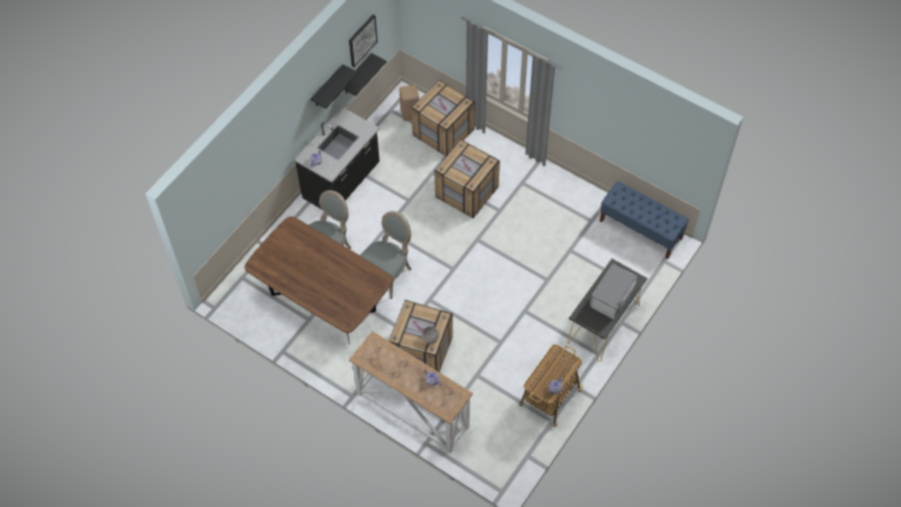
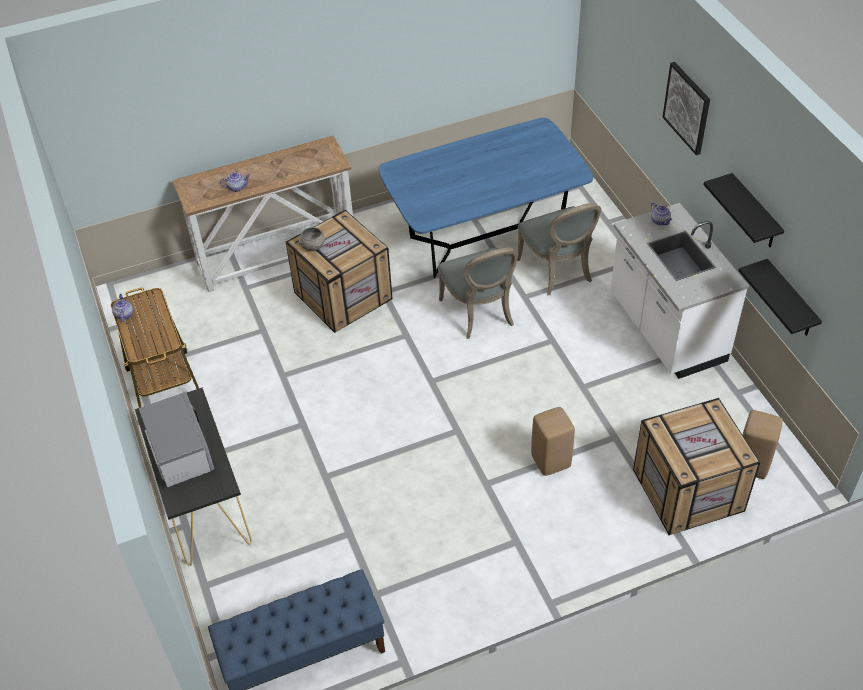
camera: 125 degrees right, 10 degrees down
brown dining table [245,216,393,344] -> blue dining table [379,118,593,279]
black counter [295,107,380,209] -> white counter [611,203,749,379]
picture [349,14,378,67] -> picture moved to [663,62,710,155]
crate [435,139,500,218] -> beige stool [531,407,575,476]

